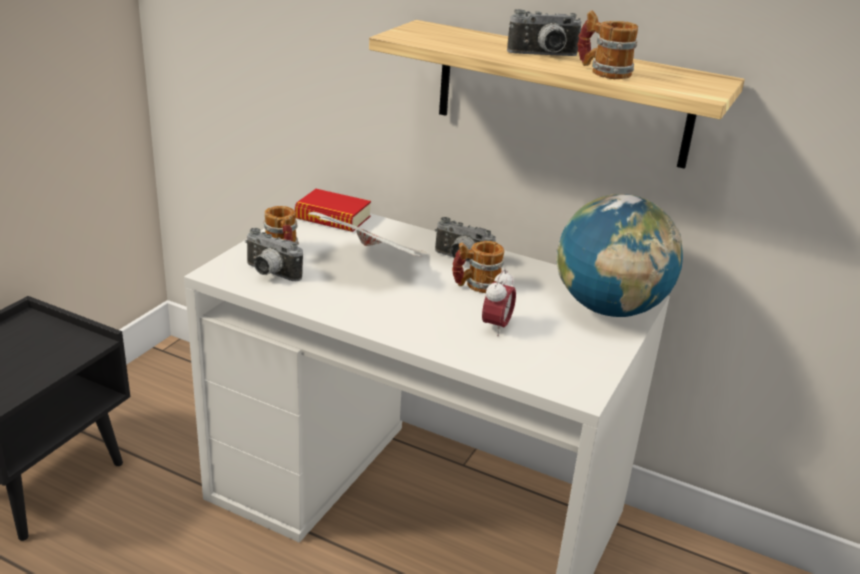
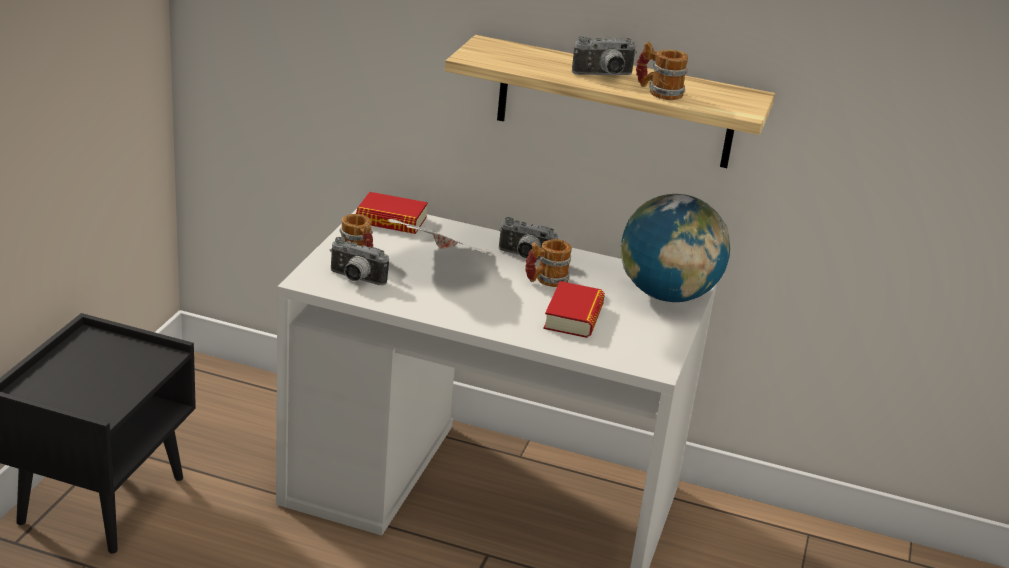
camera: 10 degrees left, 0 degrees up
alarm clock [482,269,516,336] -> book [543,281,605,338]

